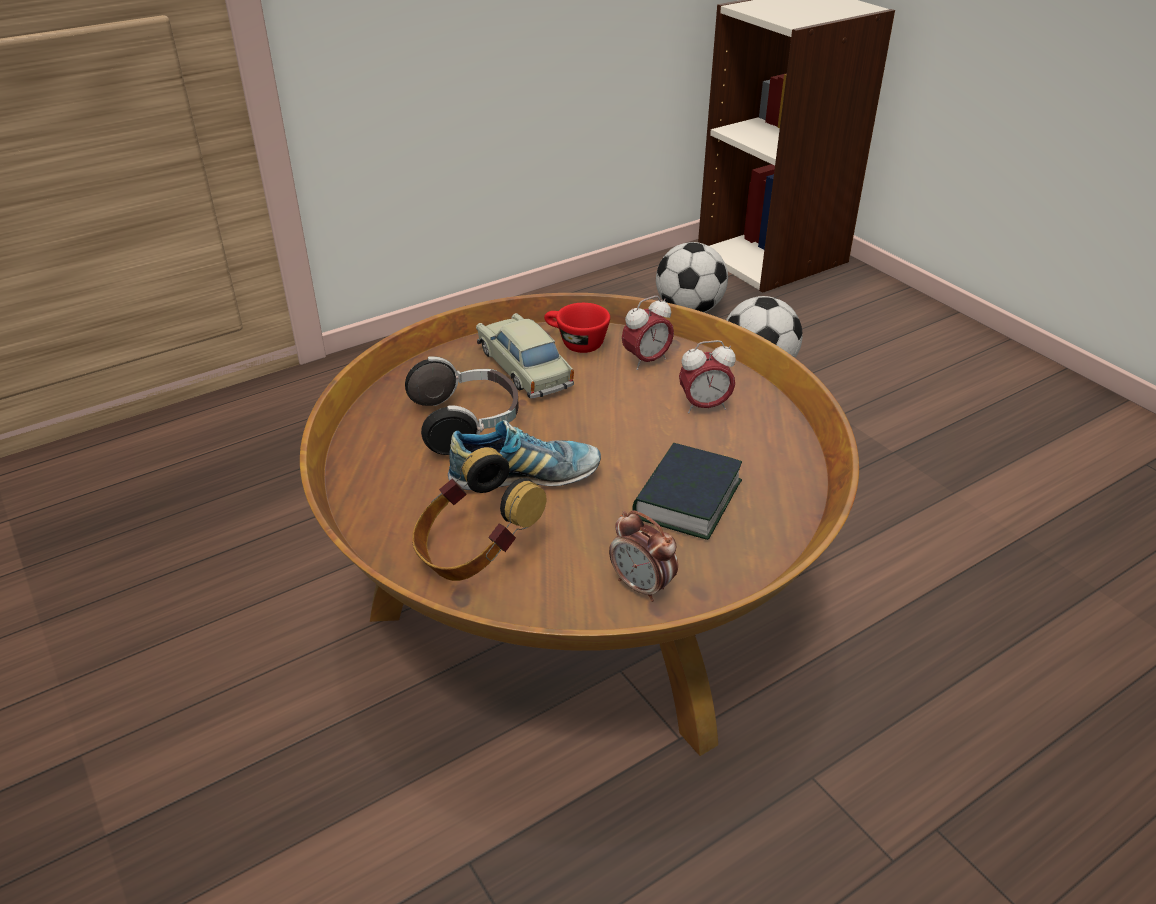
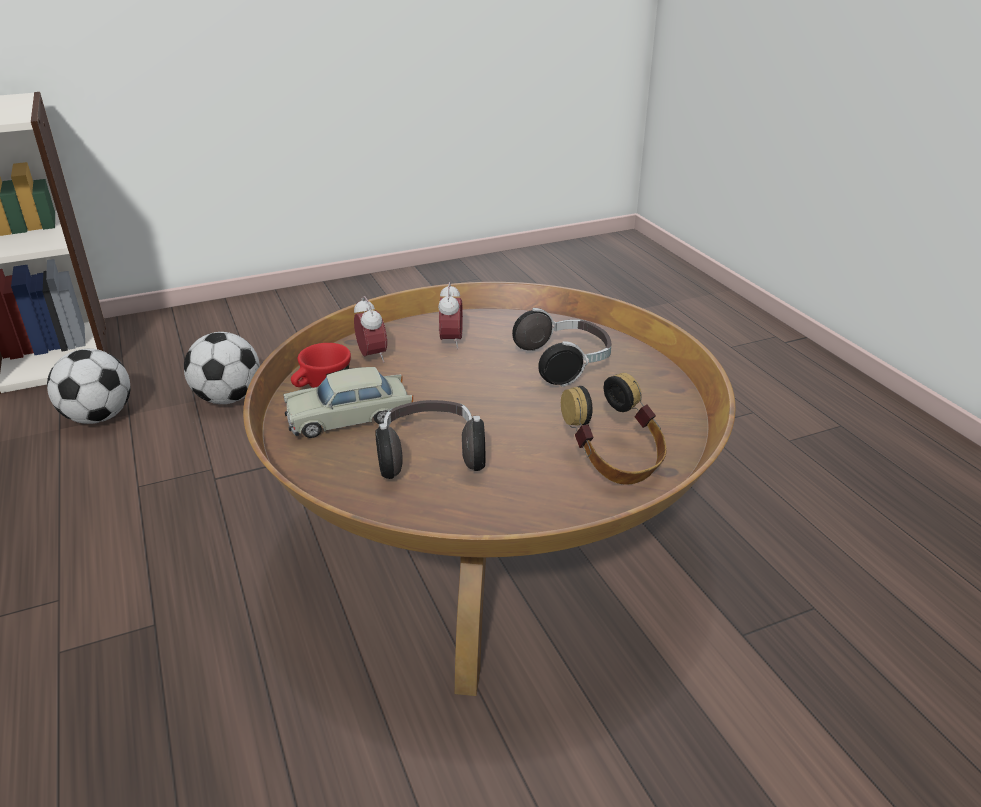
camera: 80 degrees left, 5 degrees down
shoe [448,420,601,490] -> none
alarm clock [609,510,678,602] -> none
book [632,443,742,540] -> headphones [512,308,611,387]

